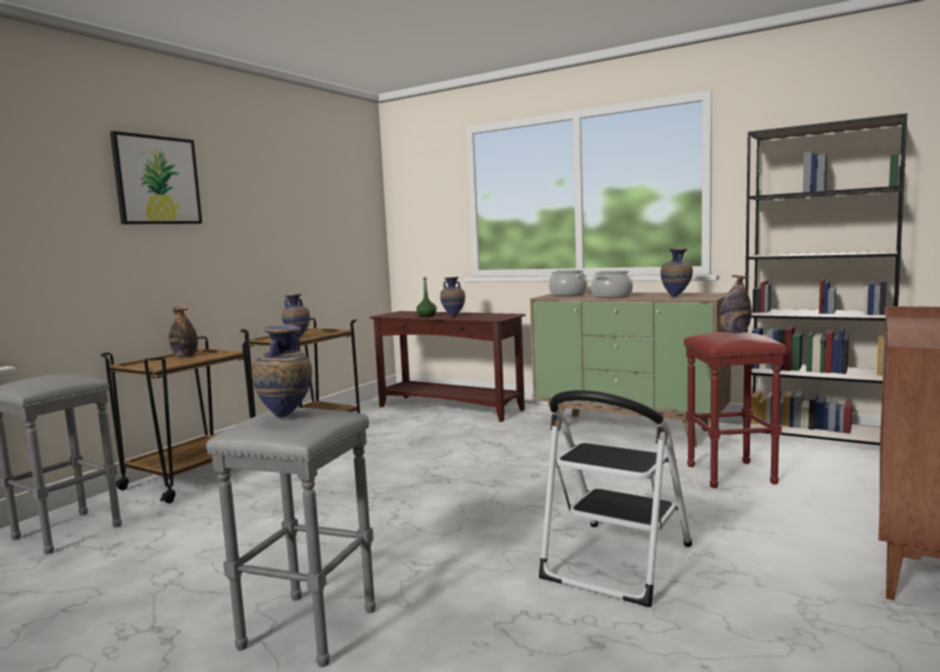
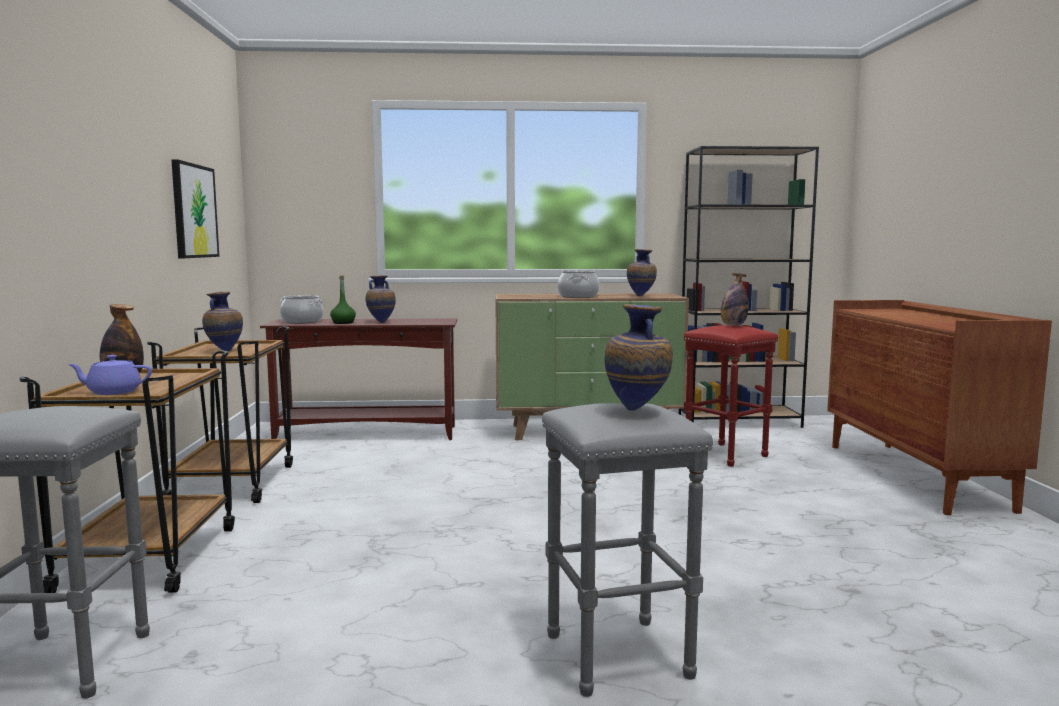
camera: 35 degrees left, 0 degrees up
picture [110,131,202,224] -> picture moved to [171,159,219,258]
step ladder [539,390,692,607] -> none
cooking pot [549,270,587,296] -> cooking pot moved to [280,295,323,323]
none -> purple teapot [67,355,152,395]

